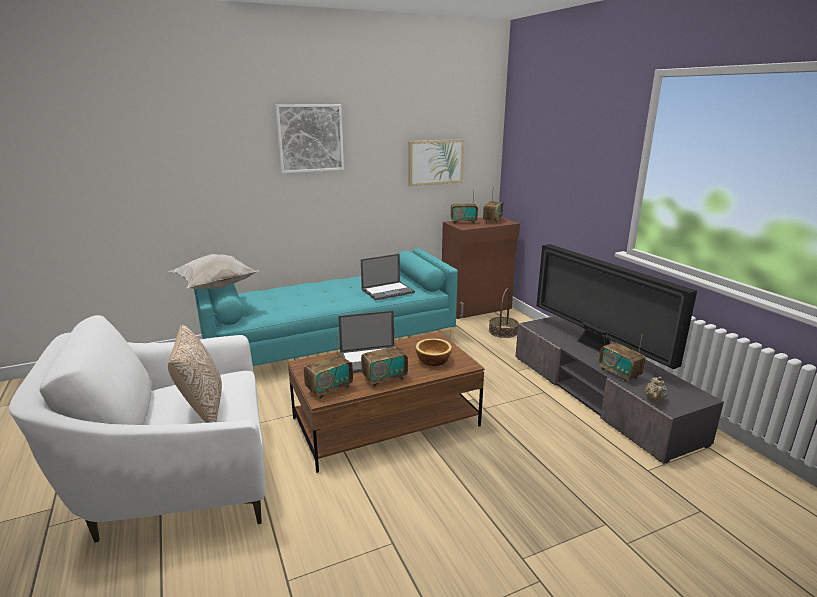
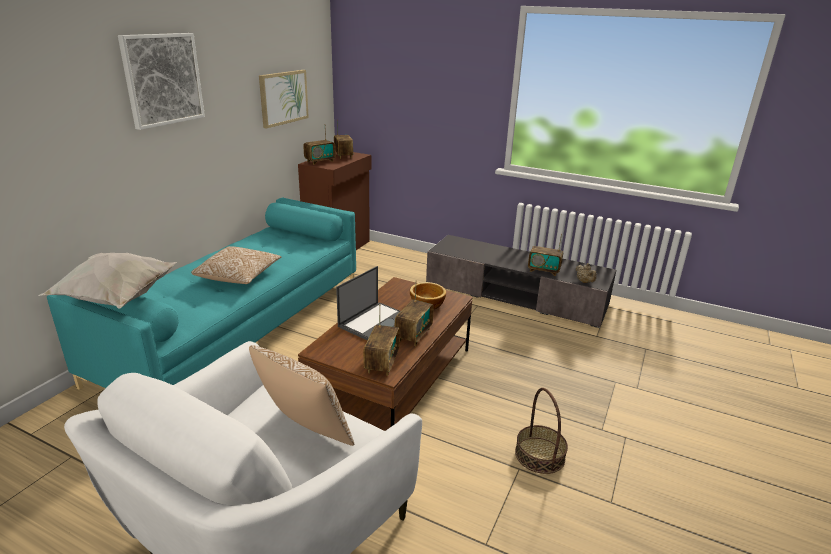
camera: 40 degrees left, 5 degrees up
laptop [361,254,415,300] -> none
basket [489,288,519,338] -> basket moved to [515,388,568,474]
television [536,244,697,369] -> none
none -> pillow [191,246,281,284]

